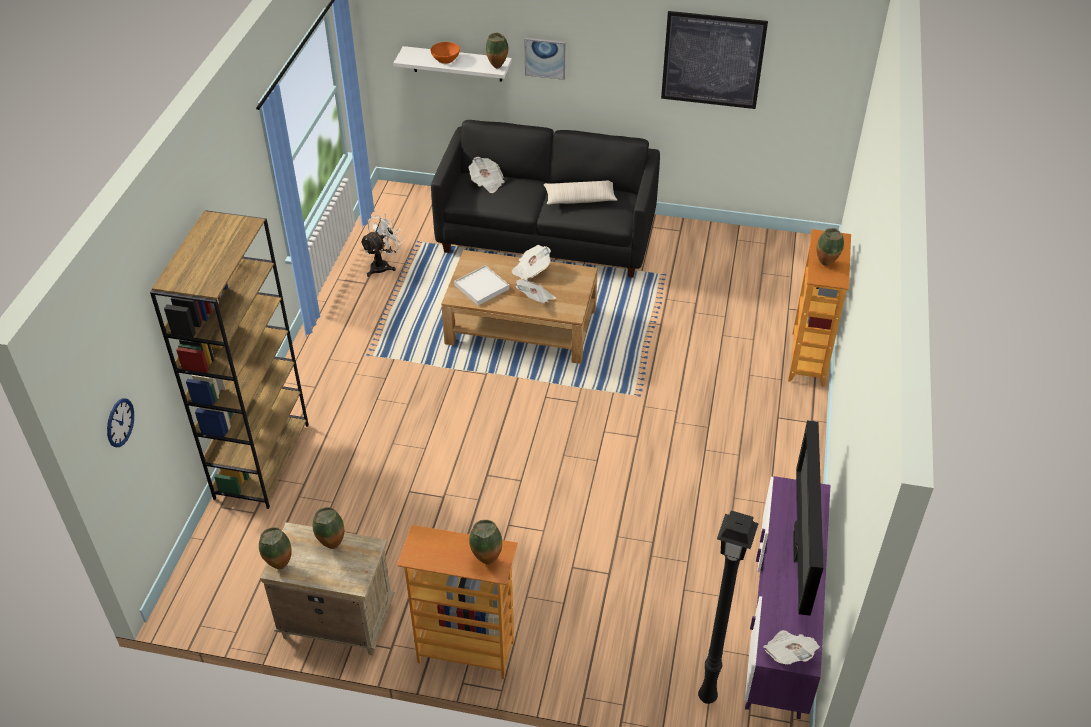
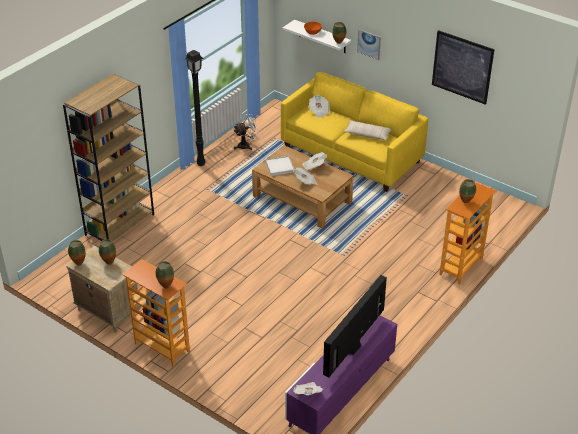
camera: 25 degrees right, 5 degrees down
wall clock [107,398,134,447] -> none
black sofa [431,120,660,278] -> yellow sofa [281,72,428,192]
black floor lamp [698,511,759,704] -> black floor lamp moved to [185,50,205,166]

